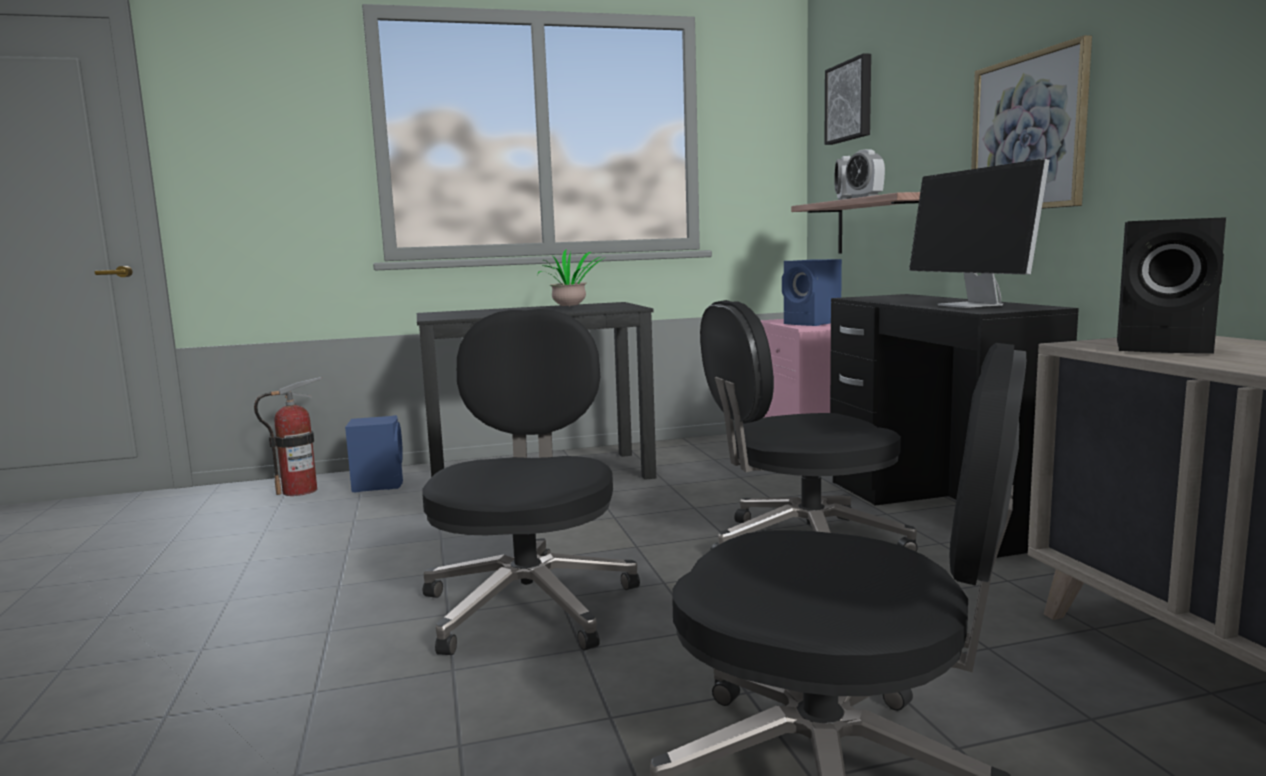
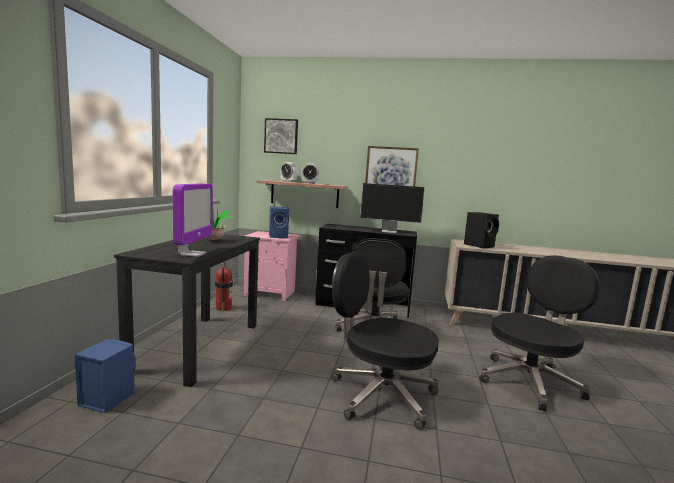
camera: 65 degrees left, 0 degrees up
fire extinguisher [254,377,322,496] -> fire extinguisher moved to [215,261,233,311]
none -> monitor [173,183,213,257]

